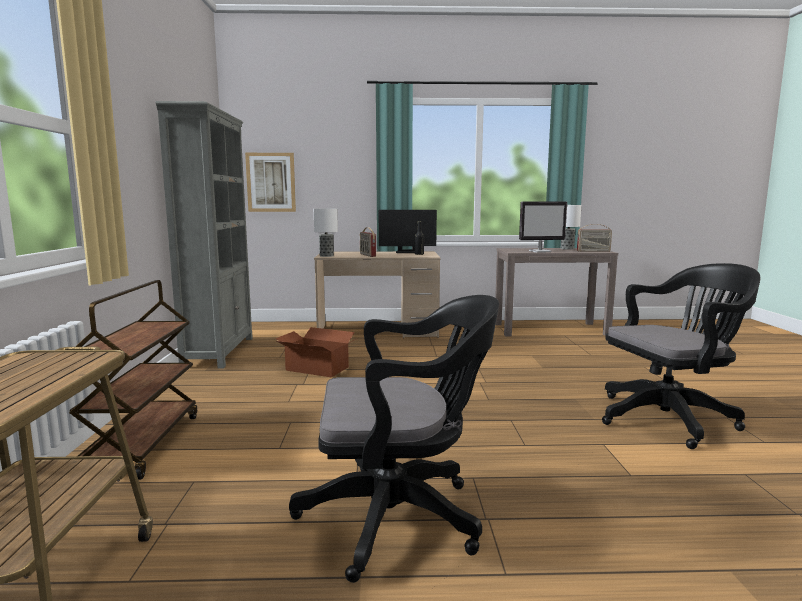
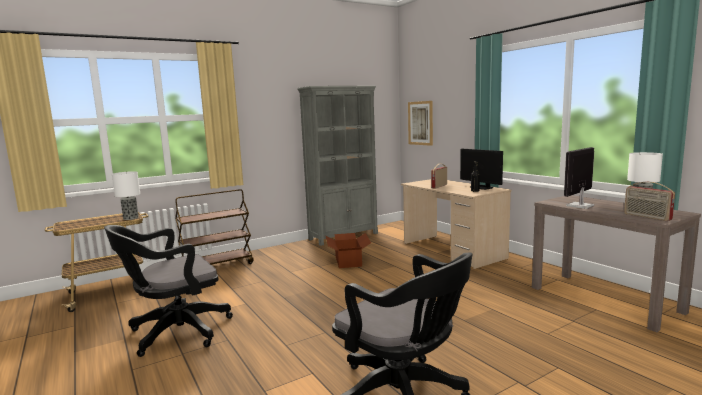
camera: 60 degrees right, 0 degrees up
black office chair [289,295,499,583] -> black office chair turned 90 degrees clockwise [104,225,233,357]
table lamp [314,208,338,257] -> table lamp moved to [112,171,140,220]
monitor [519,201,567,253] -> monitor turned 90 degrees clockwise [564,147,595,209]

